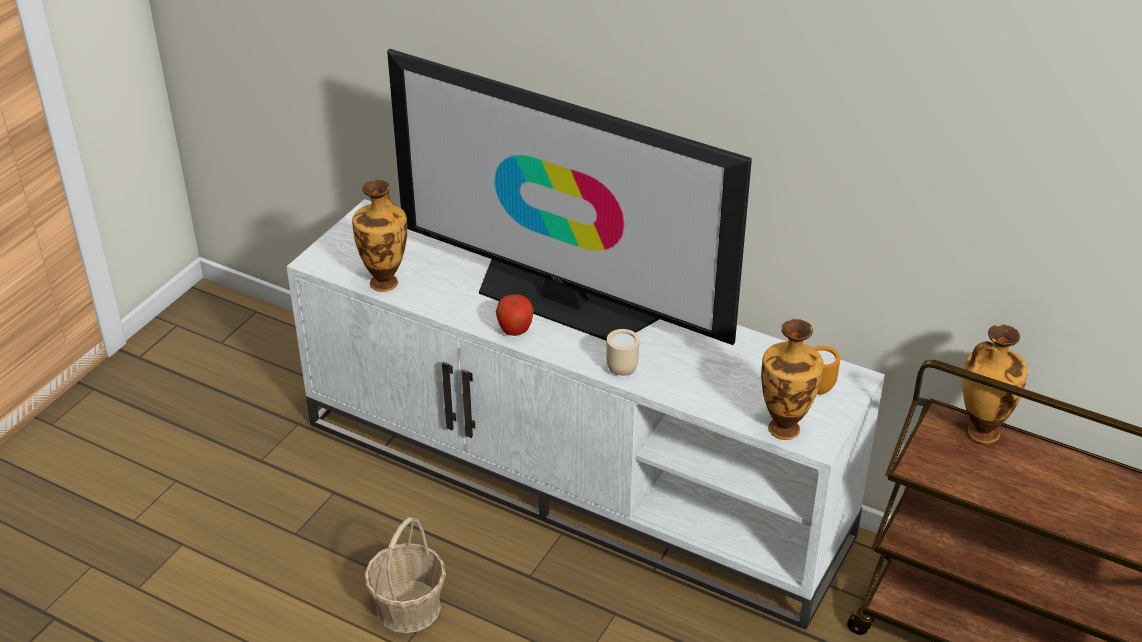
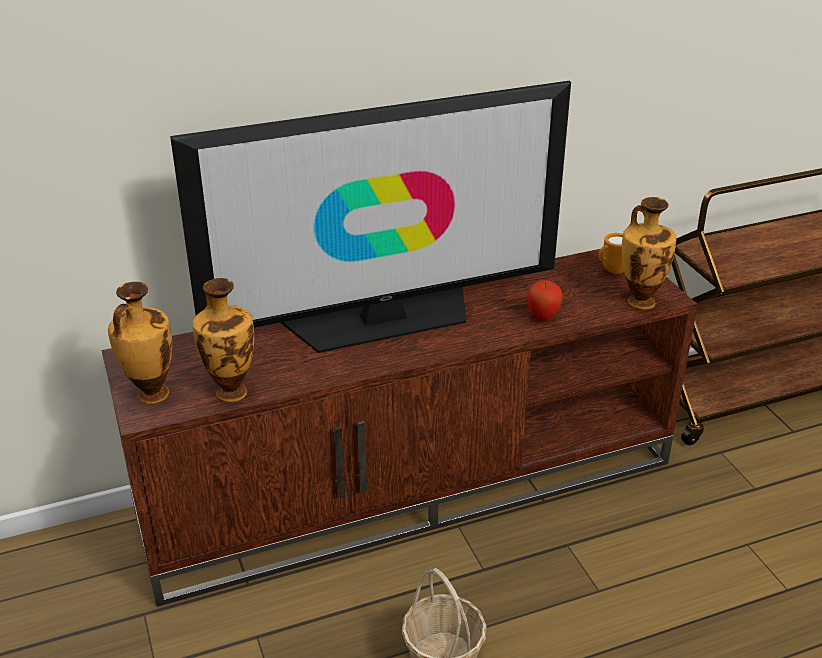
camera: 50 degrees left, 5 degrees down
white tv stand [286,199,885,630] -> brown tv stand [102,249,698,607]
apple [496,294,534,336] -> apple moved to [527,280,563,321]
beige mug [606,329,639,375] -> none
vase [962,324,1028,444] -> vase moved to [108,282,172,404]

